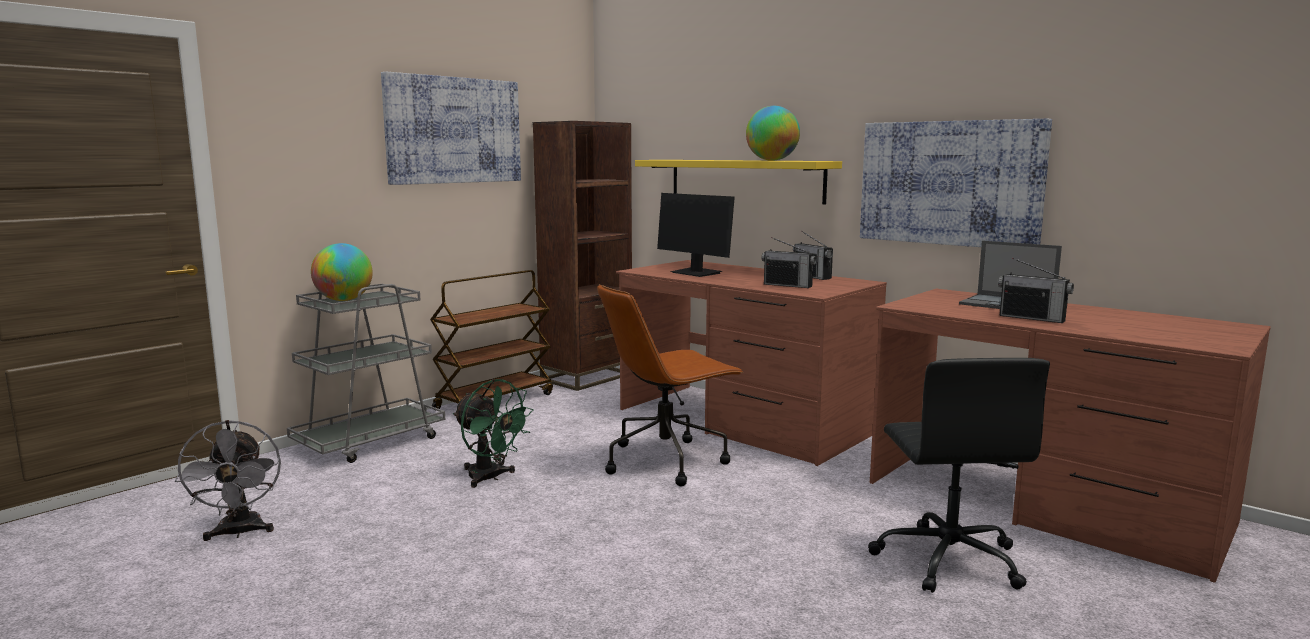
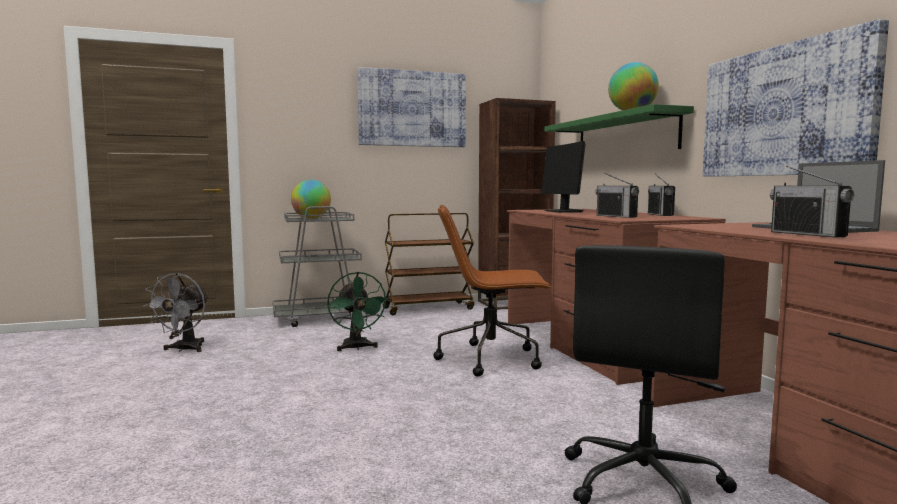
camera: 30 degrees right, 5 degrees down
yellow shelf [635,160,842,204] -> green shelf [544,104,694,149]

